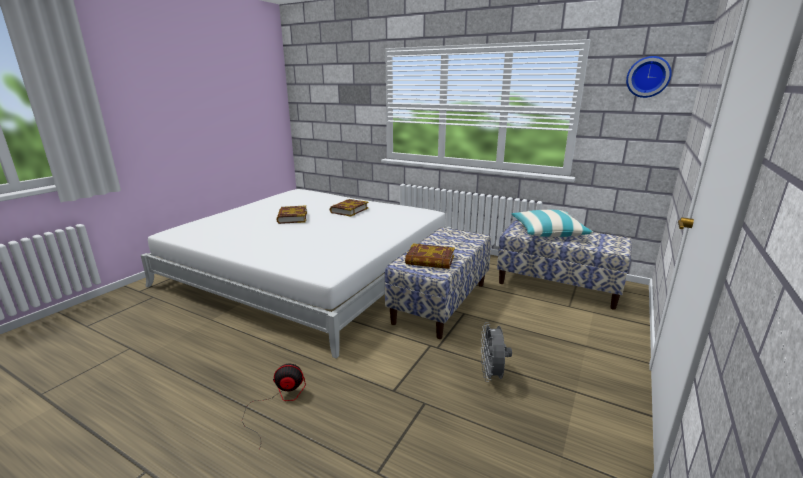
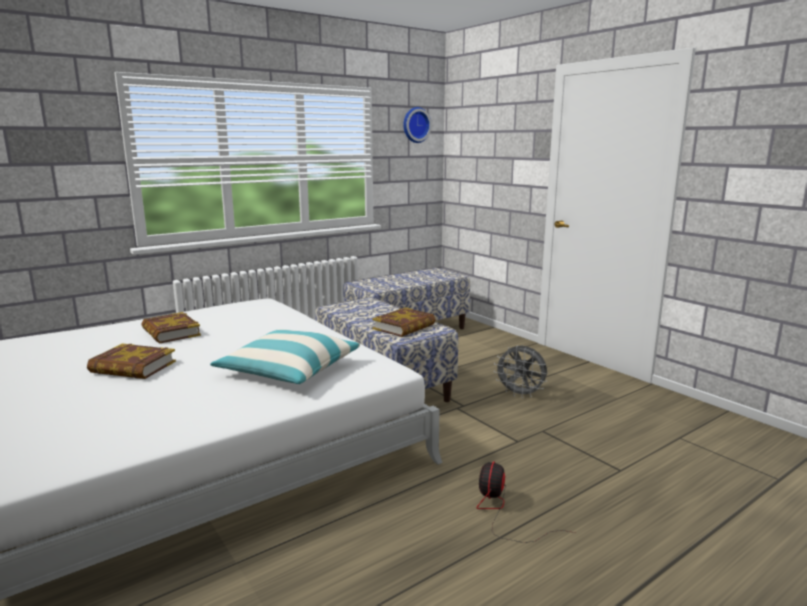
camera: 65 degrees left, 5 degrees down
pillow [512,210,593,237] -> pillow moved to [210,329,360,384]

